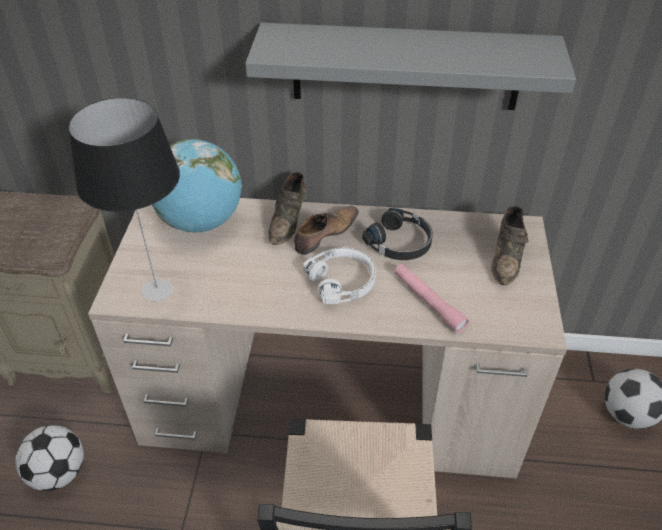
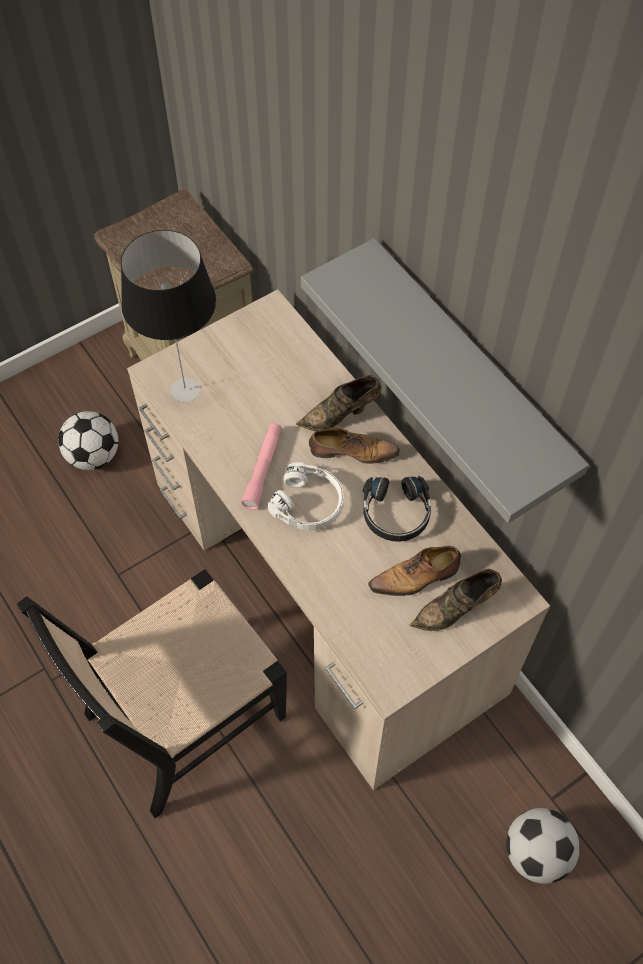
camera: 50 degrees right, 15 degrees up
globe [152,139,242,232] -> none
pink flashlight [394,264,469,333] -> pink flashlight moved to [241,423,282,510]
none -> shoe [368,546,461,596]

